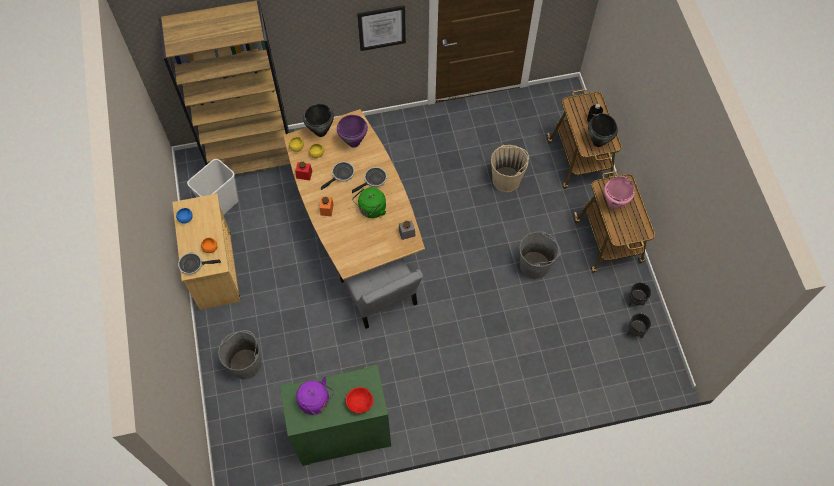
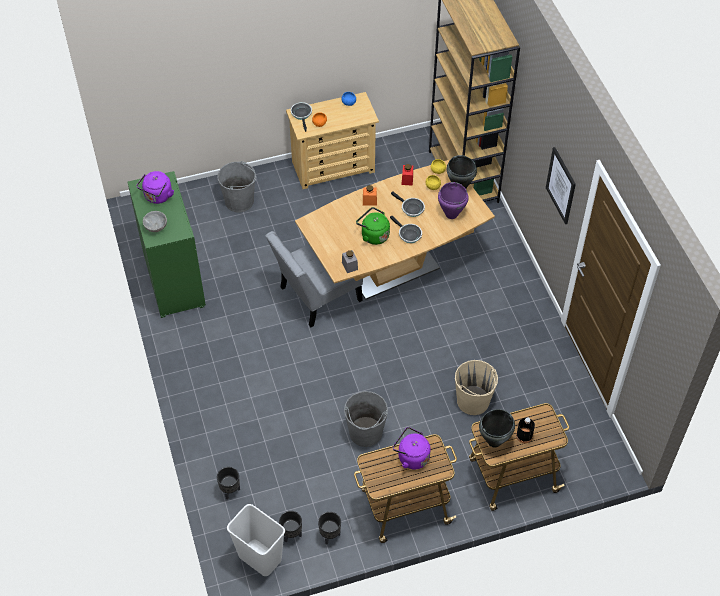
camera: 85 degrees right, 10 degrees down
white trash can [187,159,238,215] -> white trash can moved to [227,504,285,576]
red bowl [346,387,374,414] -> grey bowl [143,211,167,232]
pink cooking pot [604,176,635,209] -> purple kettle [393,427,431,469]
none -> black planter [217,467,240,499]

